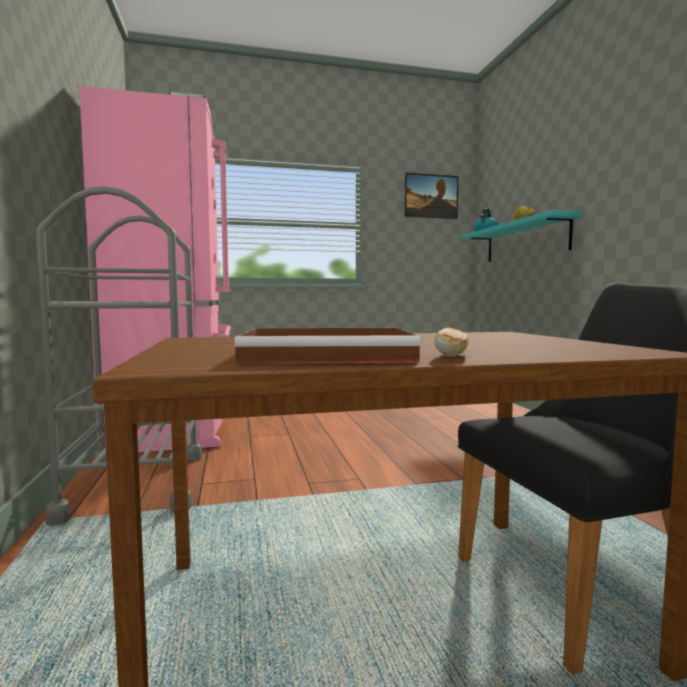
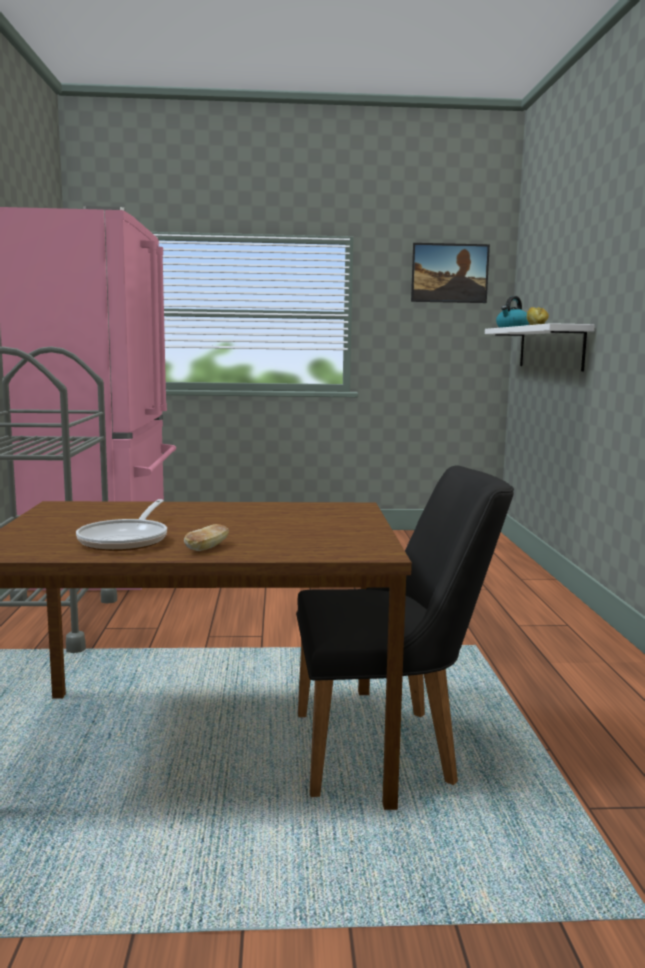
camera: 10 degrees right, 5 degrees up
brown tray [234,328,421,364] -> frying pan [76,499,167,551]
turquoise shelf [462,210,583,262] -> white shelf [485,323,595,371]

